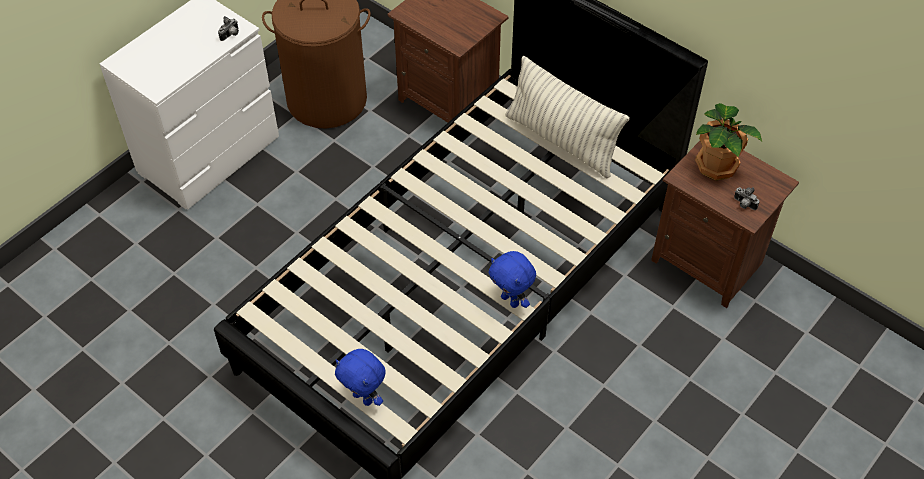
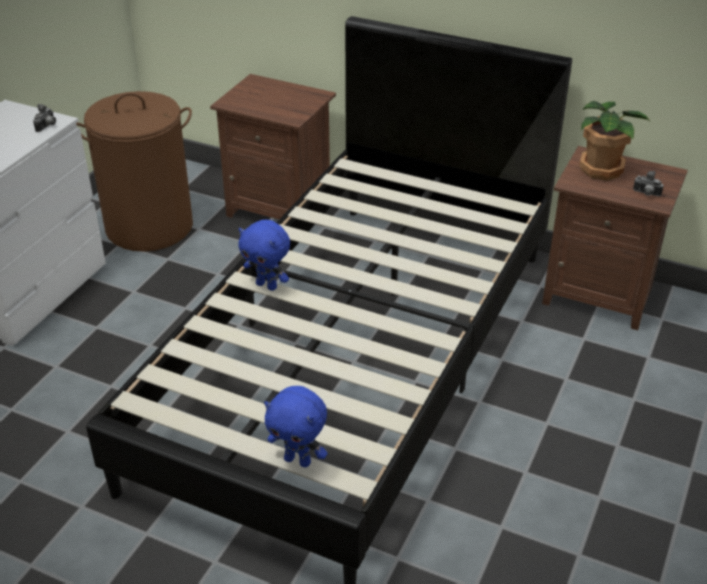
camera: 15 degrees left, 15 degrees down
blue plush toy [488,251,536,308] -> blue plush toy moved to [238,220,290,291]
pillow [505,56,630,178] -> none

